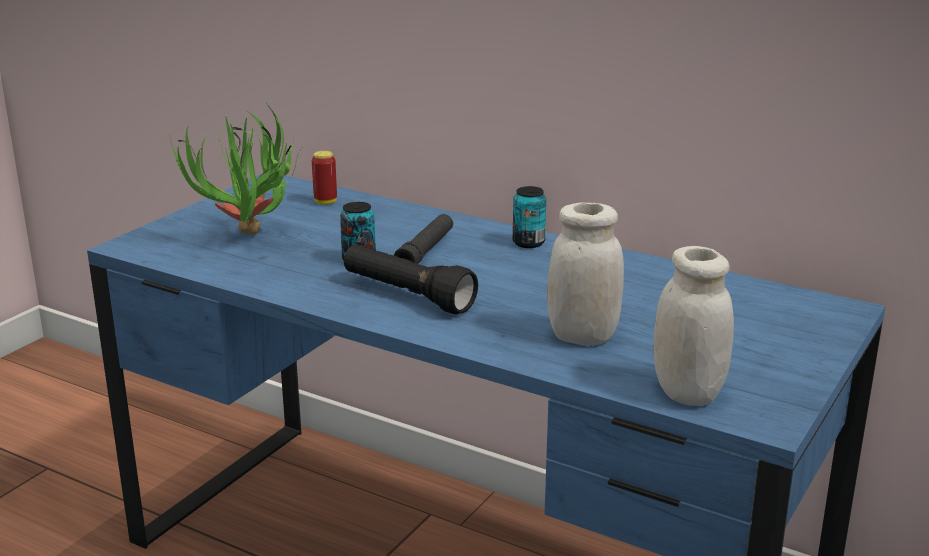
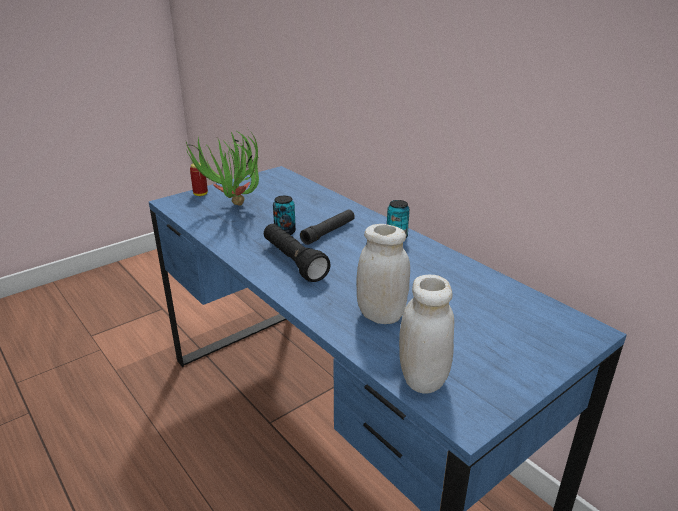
camera: 20 degrees right, 5 degrees up
can [312,151,337,205] -> can moved to [190,163,208,196]

